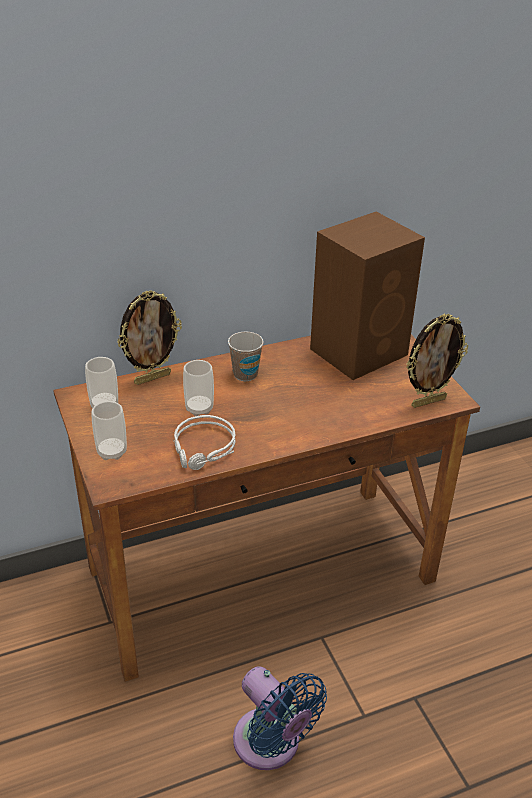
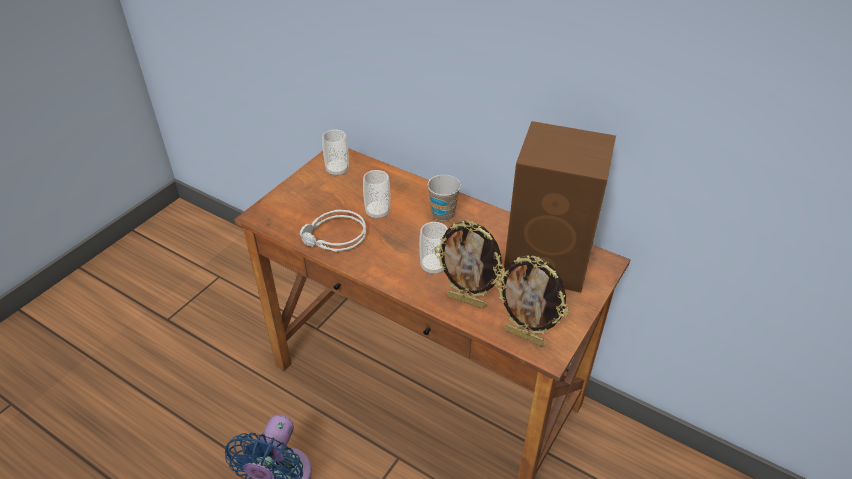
camera: 55 degrees right, 5 degrees up
cup [92,401,127,460] -> cup moved to [419,222,448,275]
picture frame [117,290,182,385] -> picture frame moved to [434,220,505,308]

